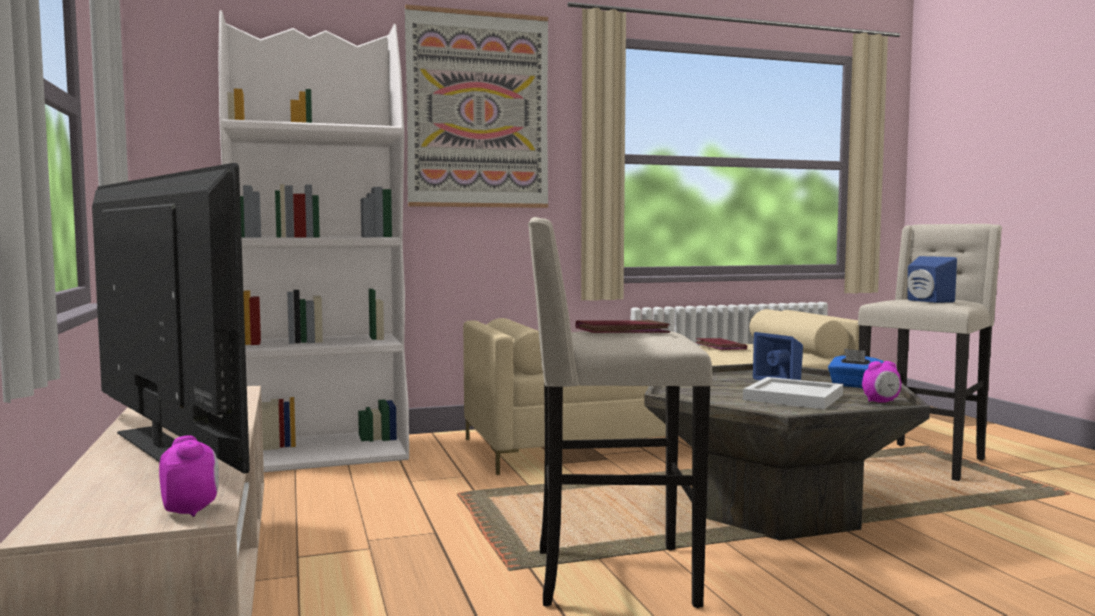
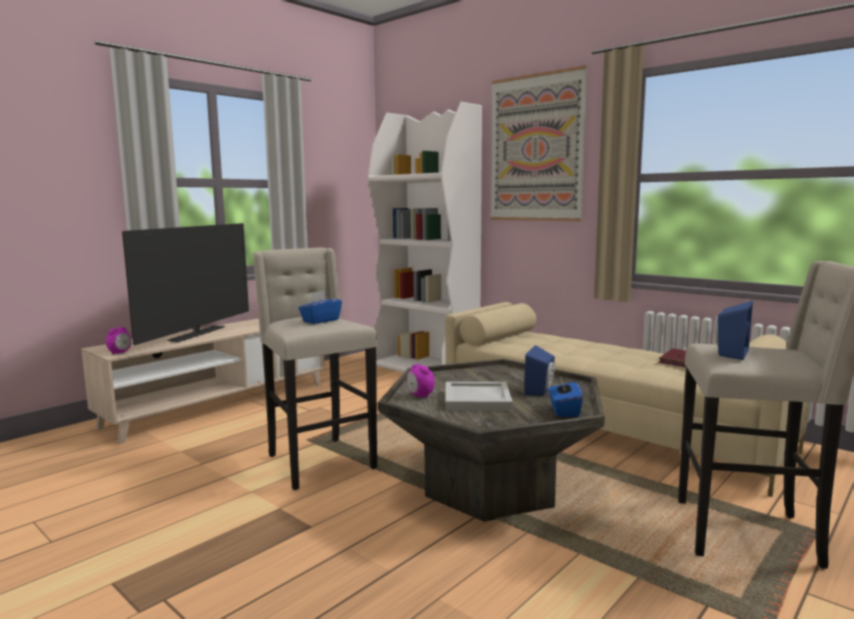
camera: 60 degrees right, 5 degrees up
red book [576,320,670,333] -> blue tissue box [299,291,342,324]
alarm clock [862,361,901,403] -> alarm clock moved to [407,364,435,398]

